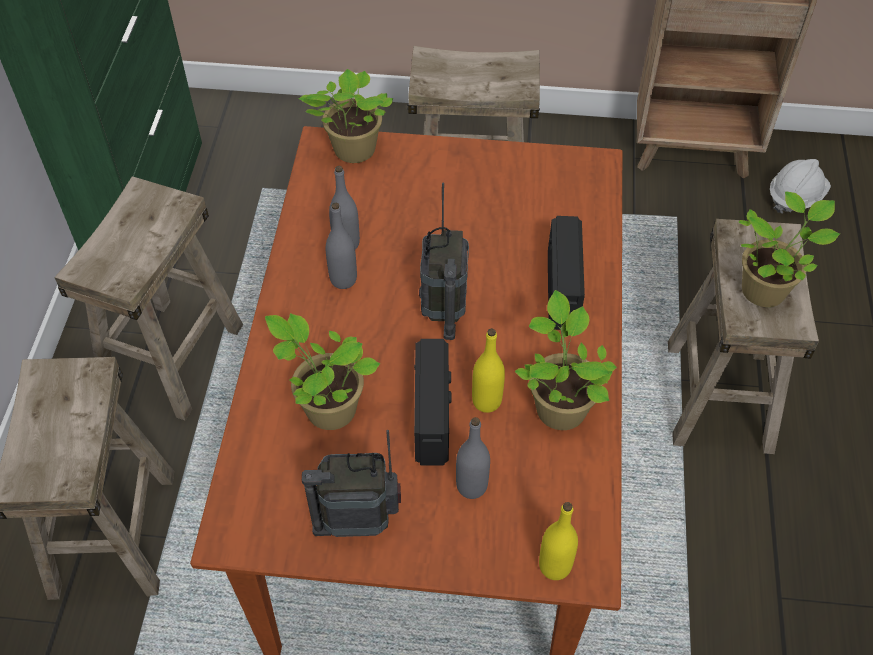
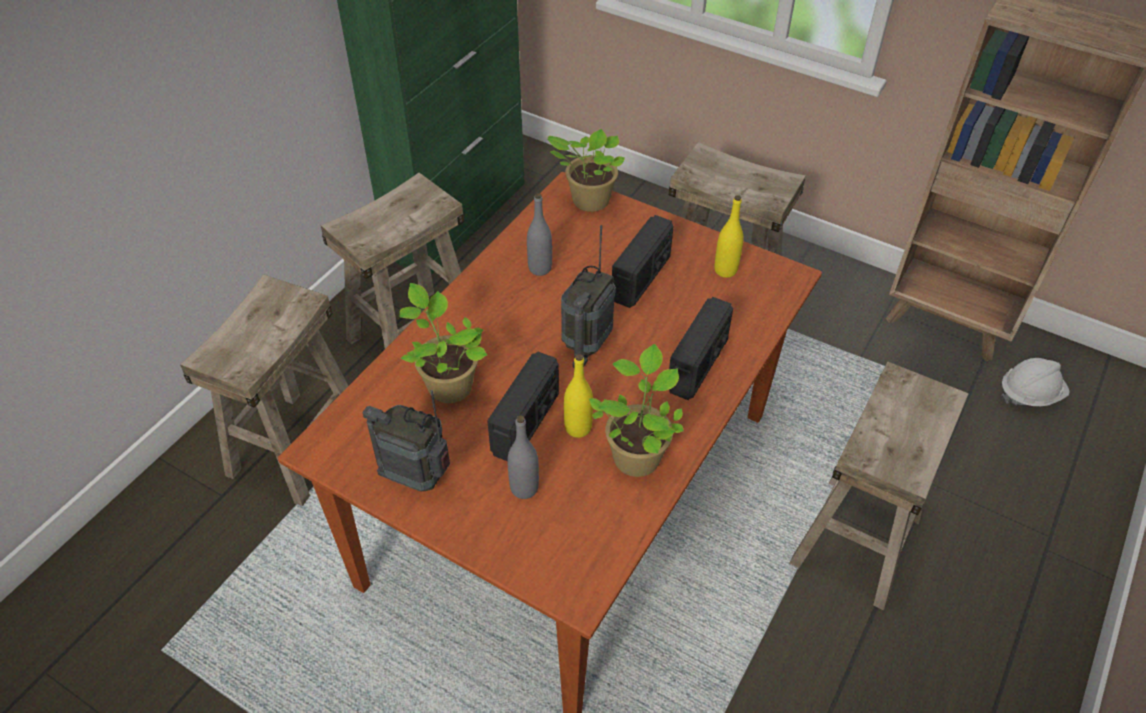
camera: 25 degrees right, 5 degrees down
grey bottle [326,203,357,289] -> none
yellow bottle [539,502,578,580] -> yellow bottle moved to [714,195,744,278]
potted plant [738,191,840,307] -> none
none -> radio [612,215,674,308]

